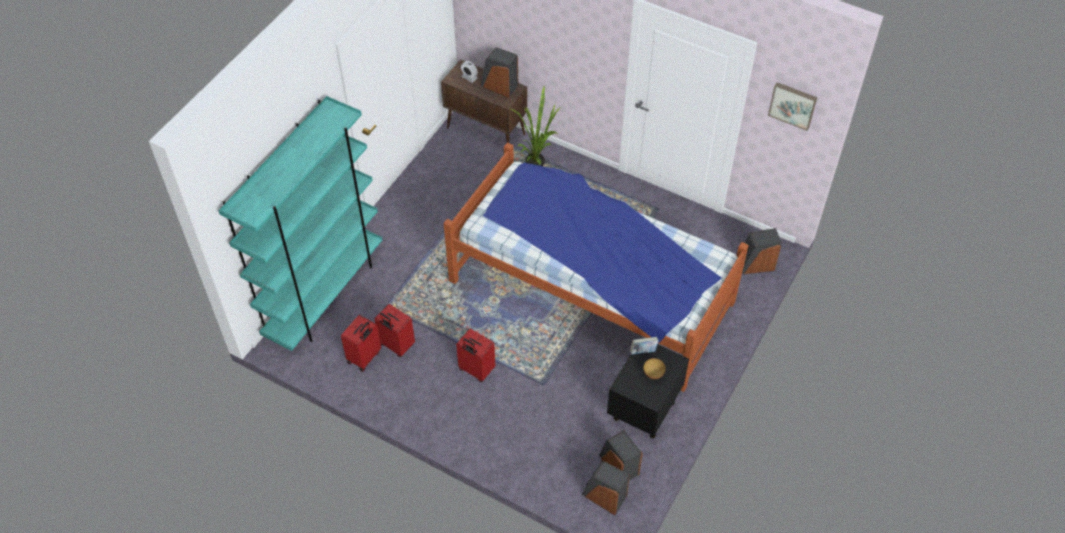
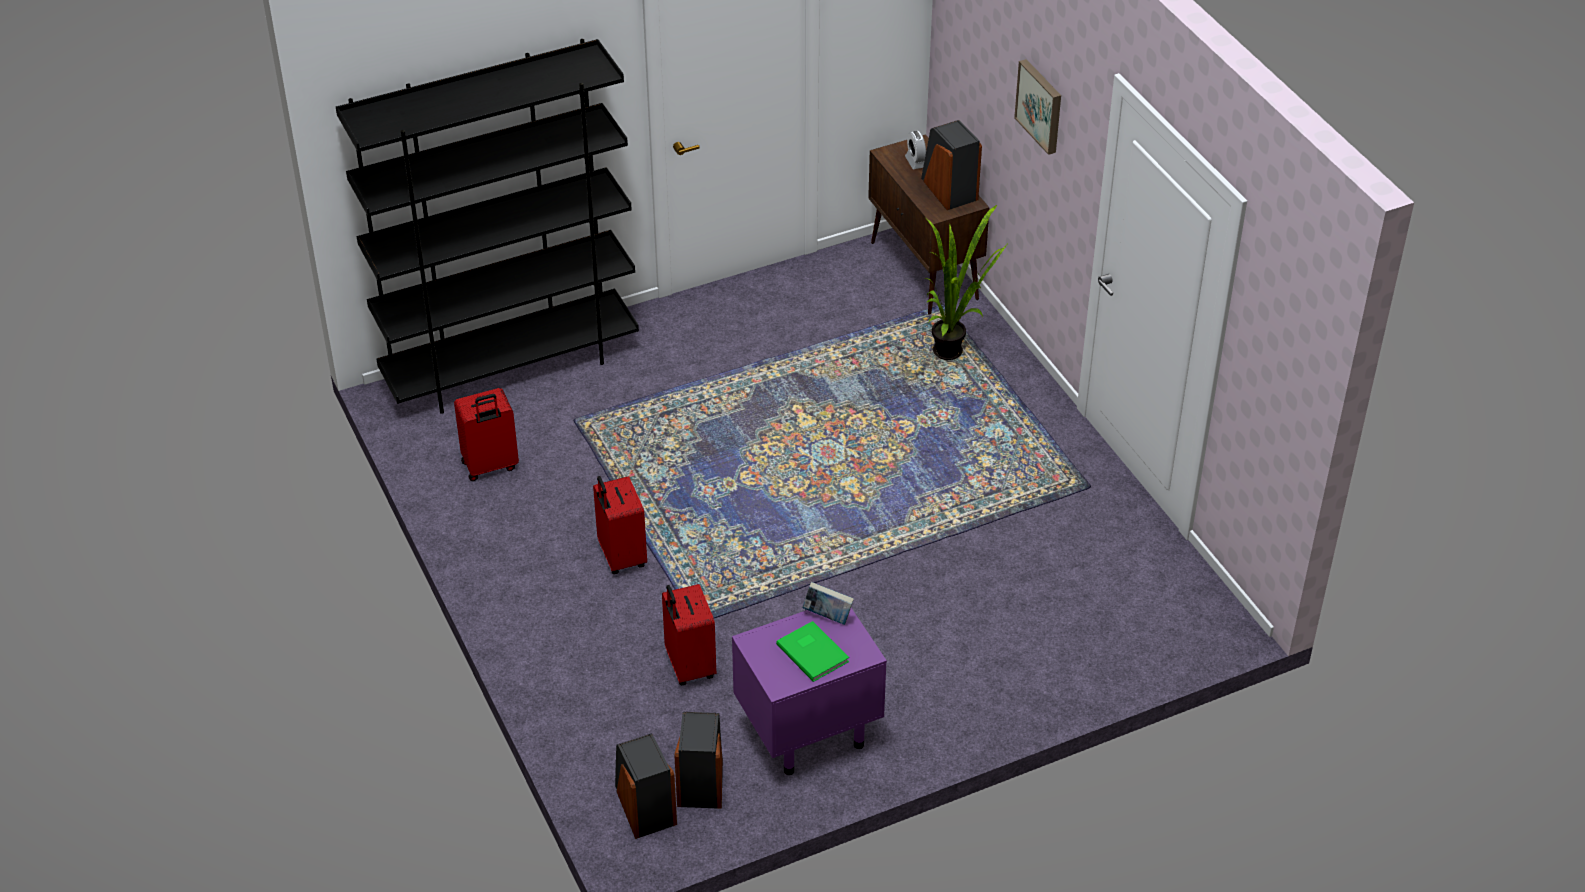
camera: 35 degrees right, 10 degrees down
turquoise bookcase [218,96,382,351] -> black bookcase [336,39,639,414]
red suitcase [374,304,415,357] -> red suitcase moved to [662,584,716,685]
bed [443,143,749,392] -> none
black nightstand [607,337,689,438] -> purple nightstand [732,608,887,775]
bowl [643,358,666,379] -> green book [776,621,849,682]
speaker [742,228,781,274] -> none
picture [768,82,817,131] -> picture moved to [1014,59,1061,155]

